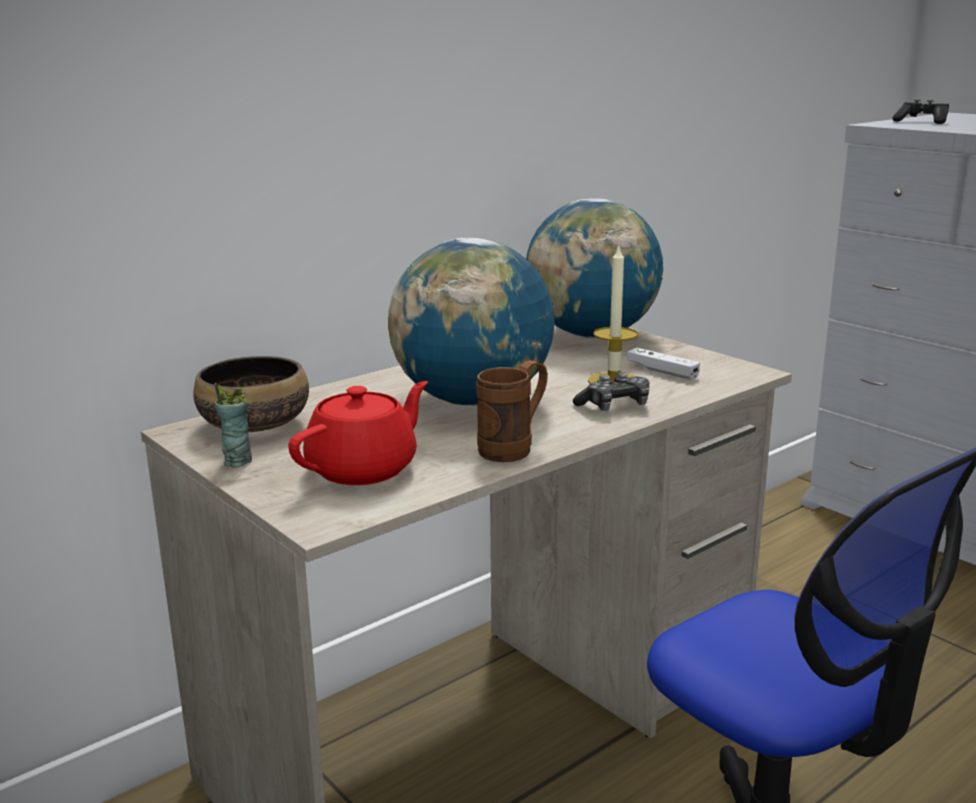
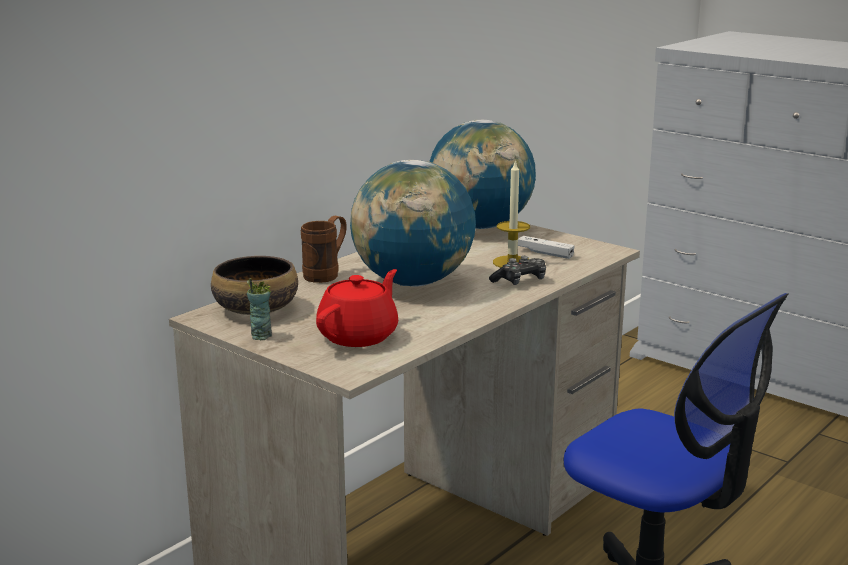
camera: 10 degrees left, 0 degrees up
brown mug [476,360,548,462] -> brown mug moved to [301,216,347,283]
game controller [892,99,949,124] -> none

